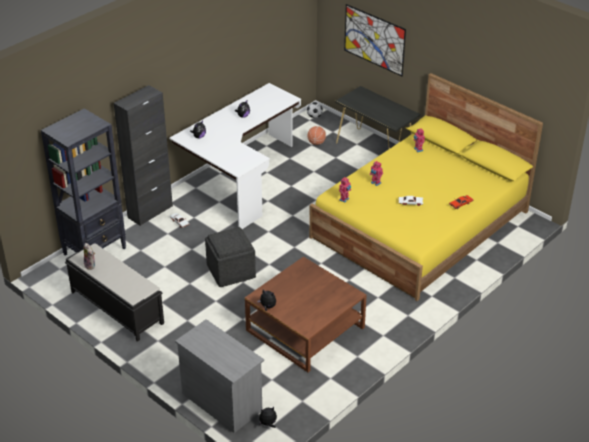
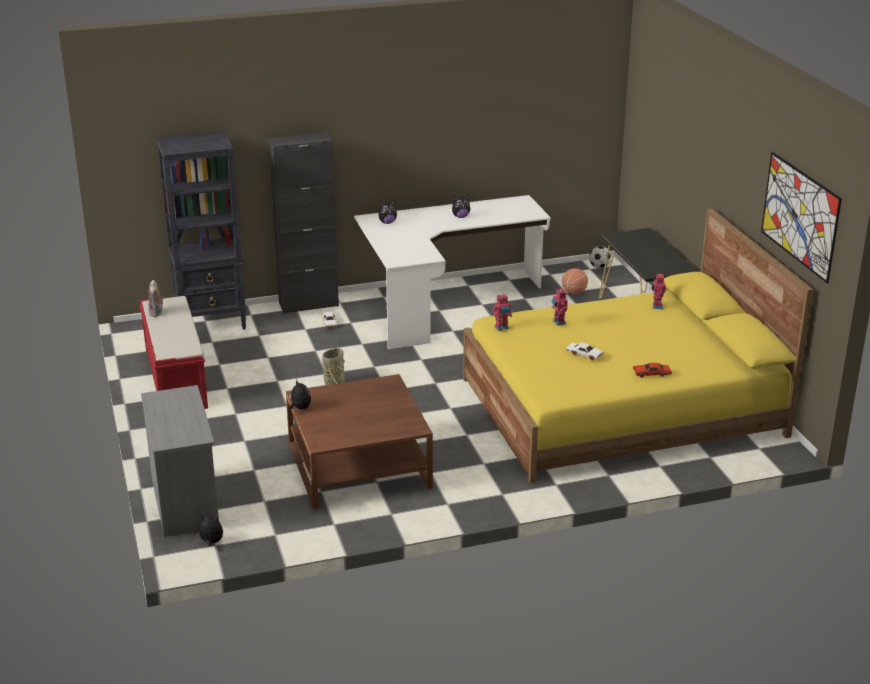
camera: 30 degrees right, 10 degrees down
black bench [65,243,164,342] -> red bench [139,296,208,409]
grey ottoman [205,227,256,287] -> basket [322,348,346,385]
picture [344,4,406,76] -> picture moved to [761,152,842,283]

